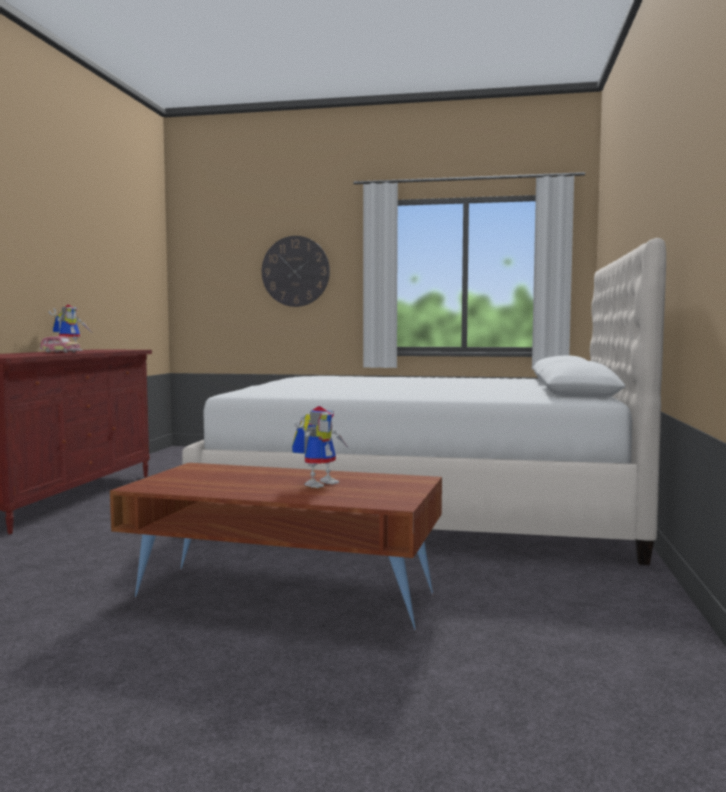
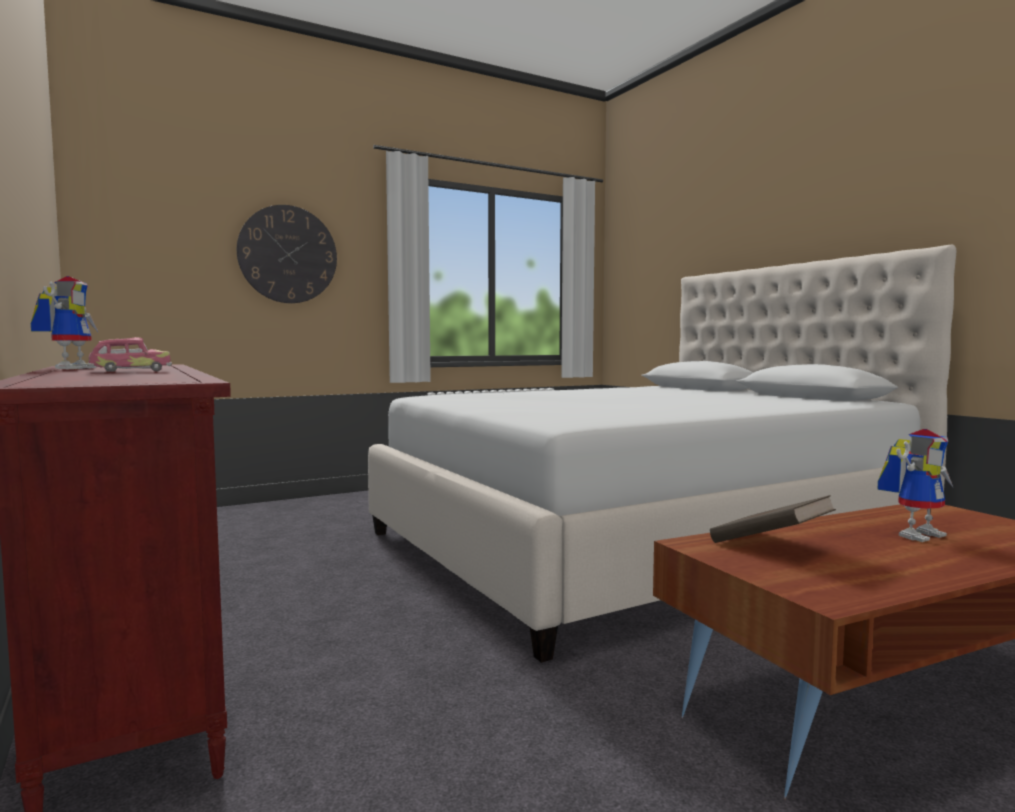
camera: 40 degrees left, 0 degrees up
toy robot [292,406,348,488] -> toy robot turned 60 degrees clockwise [877,429,953,542]
none -> brown book [710,495,836,543]

